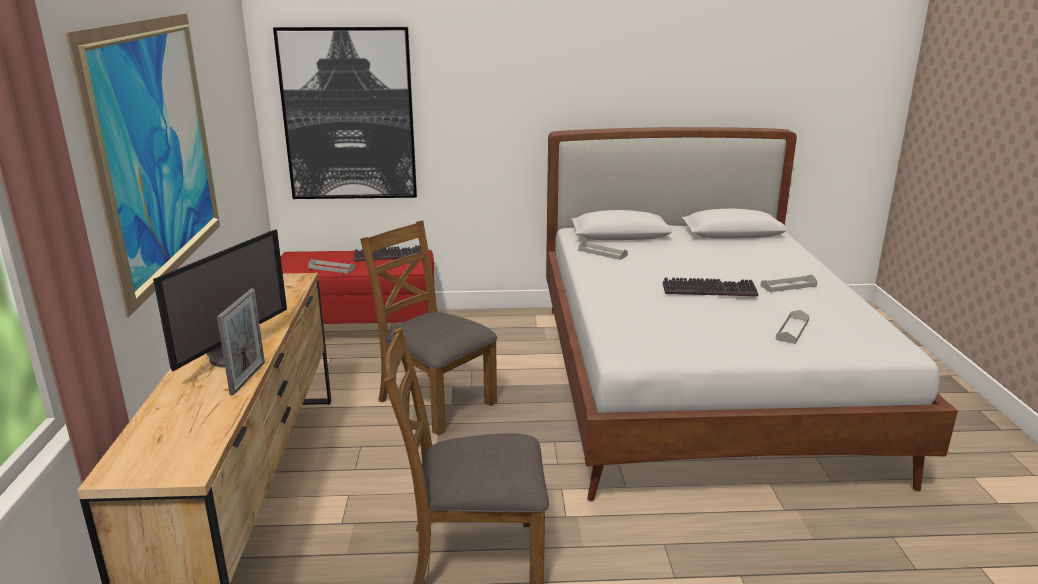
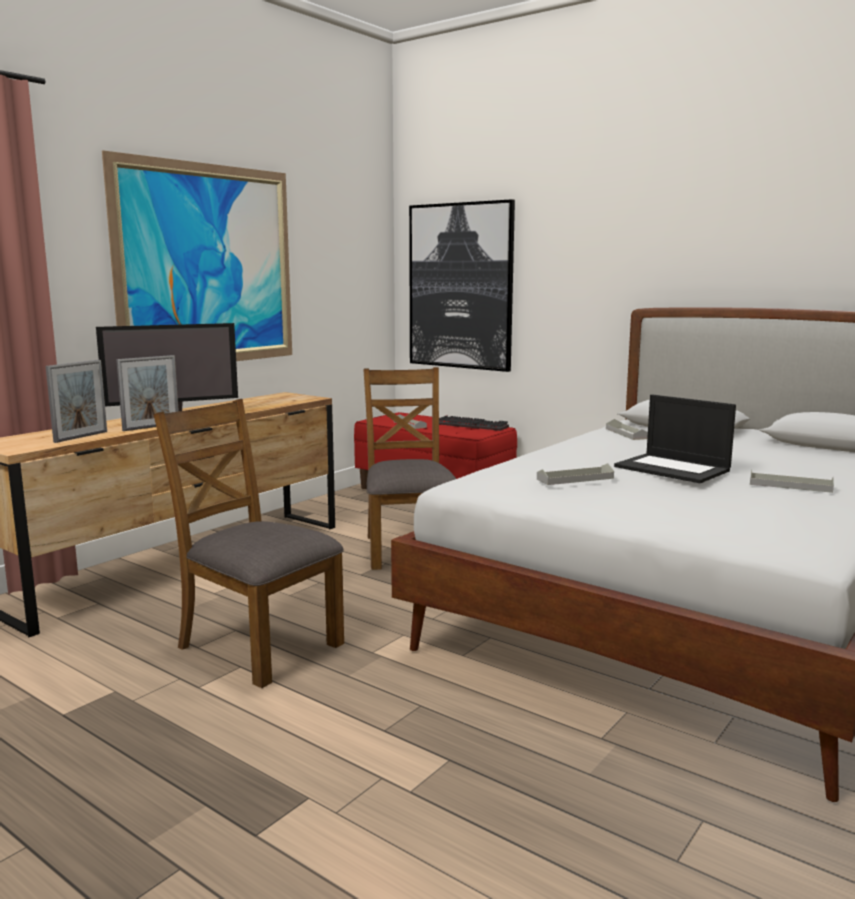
camera: 40 degrees right, 10 degrees down
keyboard [663,277,758,297] -> laptop [614,395,736,483]
grey tray [775,310,810,344] -> grey tray moved to [537,463,614,485]
none -> picture frame [46,360,107,443]

